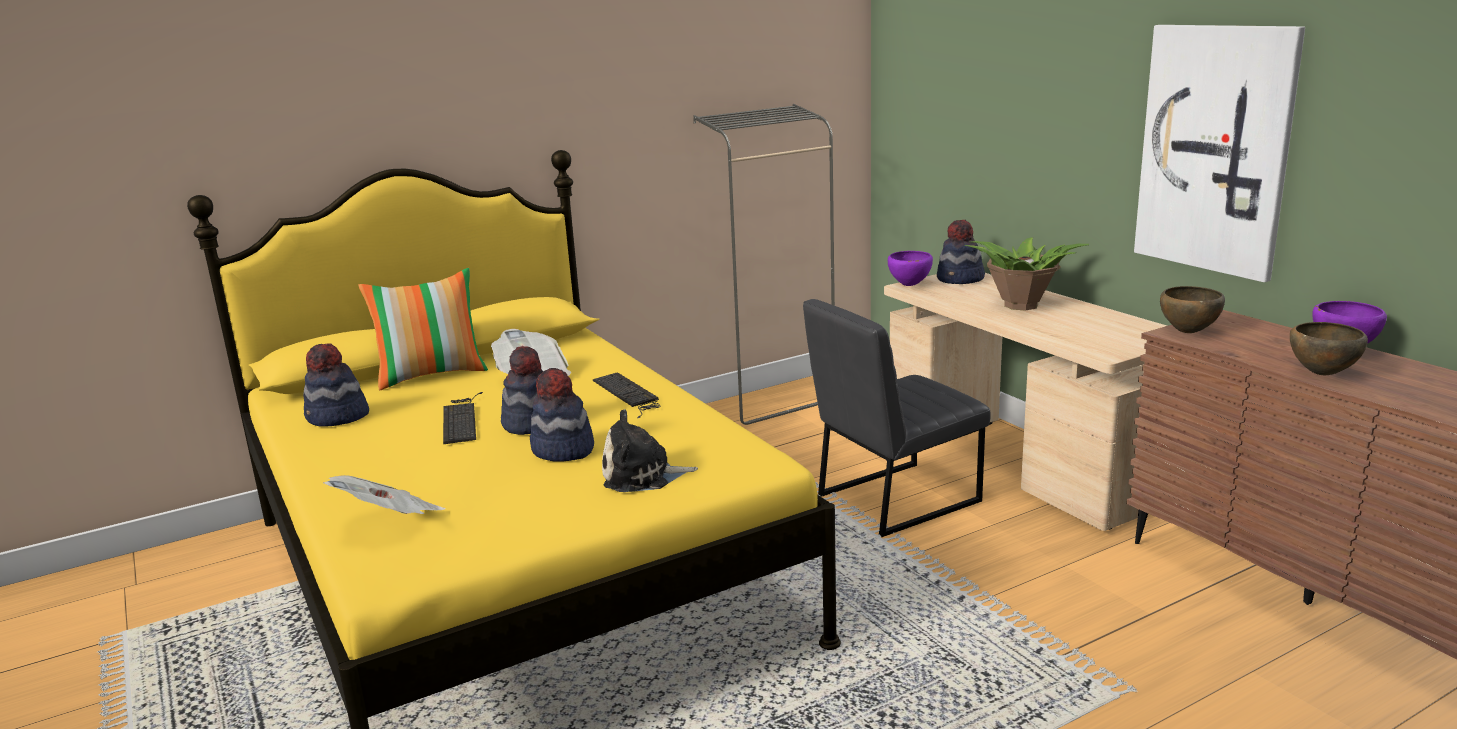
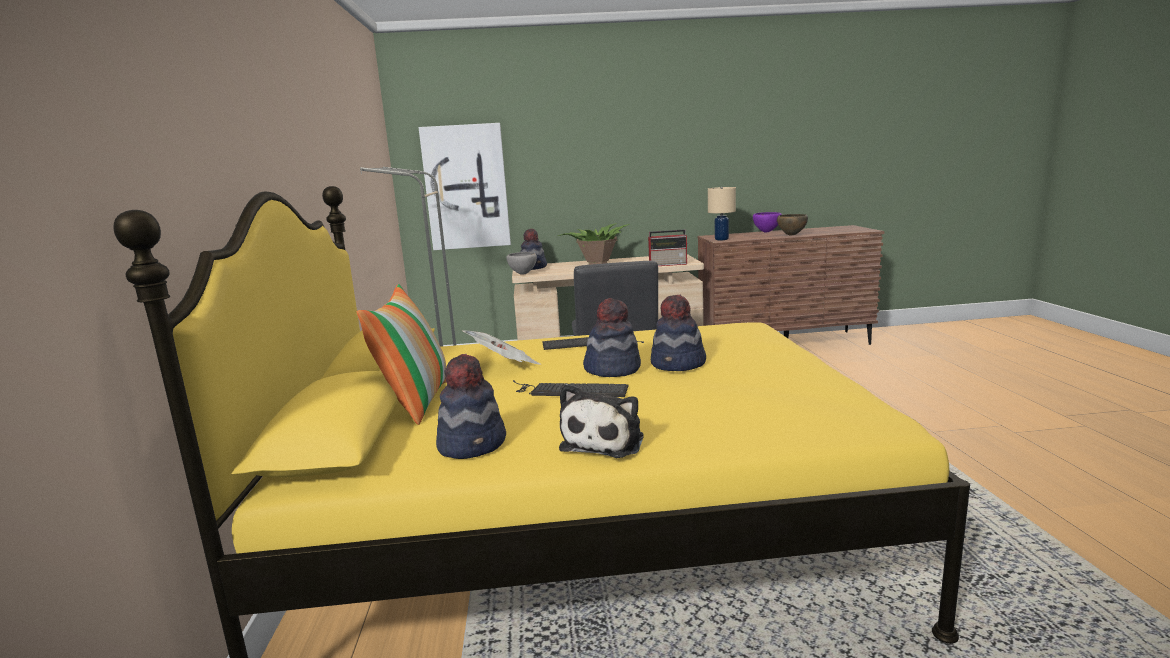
camera: 65 degrees left, 5 degrees down
newspaper [323,475,446,514] -> none
plush toy [602,409,698,492] -> plush toy moved to [559,384,644,458]
purple bowl [888,251,933,286] -> grey bowl [507,252,537,275]
picture [1134,25,1305,282] -> picture moved to [419,123,511,250]
brown bowl [1160,286,1225,333] -> beige table lamp [708,187,736,240]
none -> radio [648,229,688,266]

